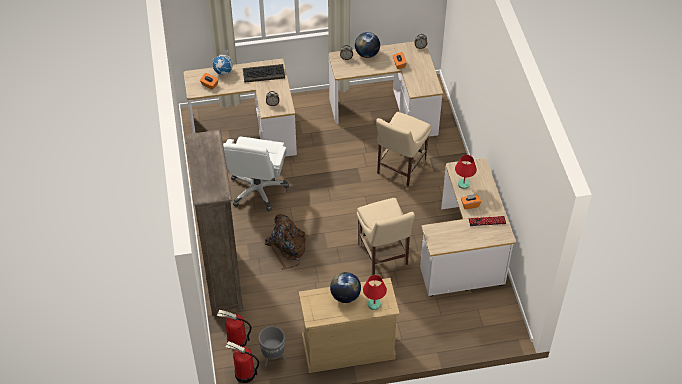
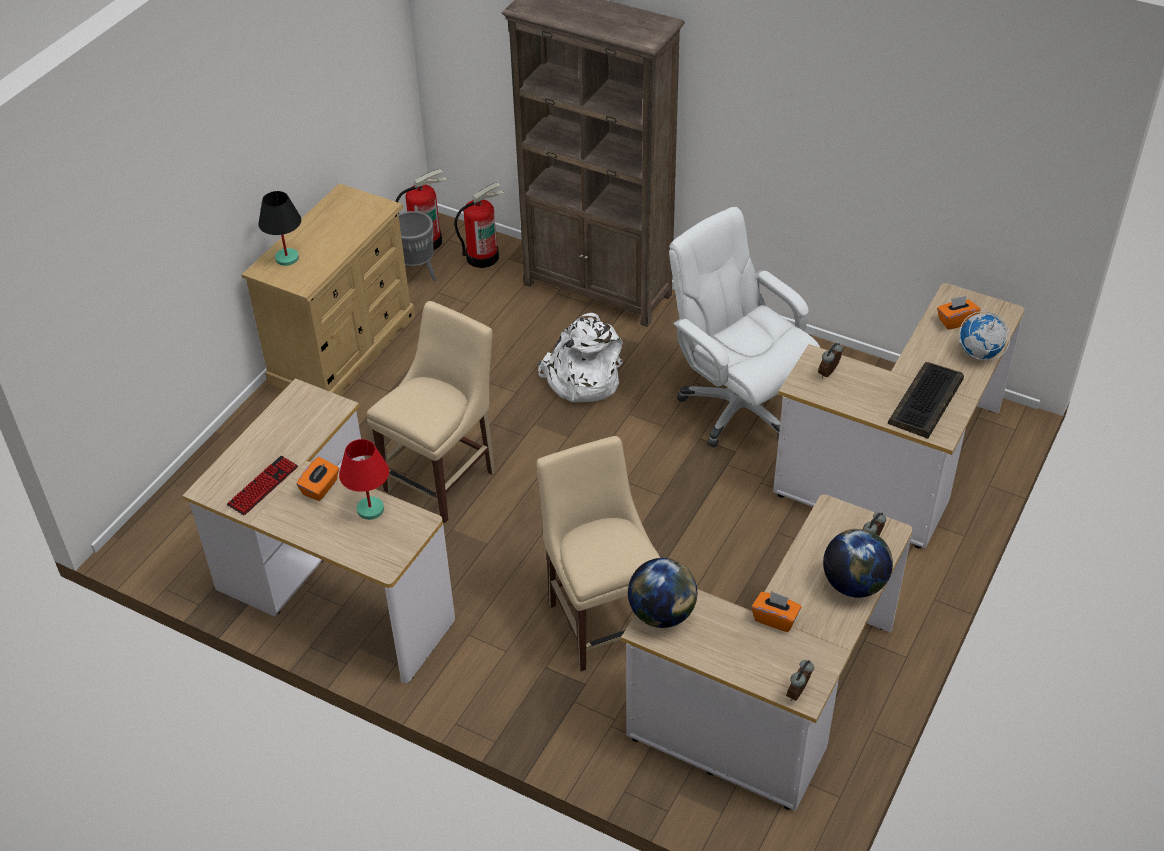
camera: 130 degrees right, 5 degrees down
brown backpack [265,214,308,270] -> white backpack [537,313,623,402]
globe [330,272,361,303] -> globe moved to [628,558,697,628]
beige chair [357,198,415,275] -> beige chair turned 105 degrees clockwise [367,301,495,523]
red table lamp [363,275,387,310] -> black table lamp [258,191,301,266]

